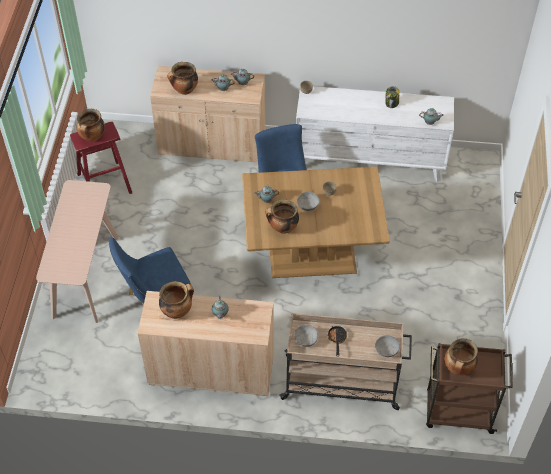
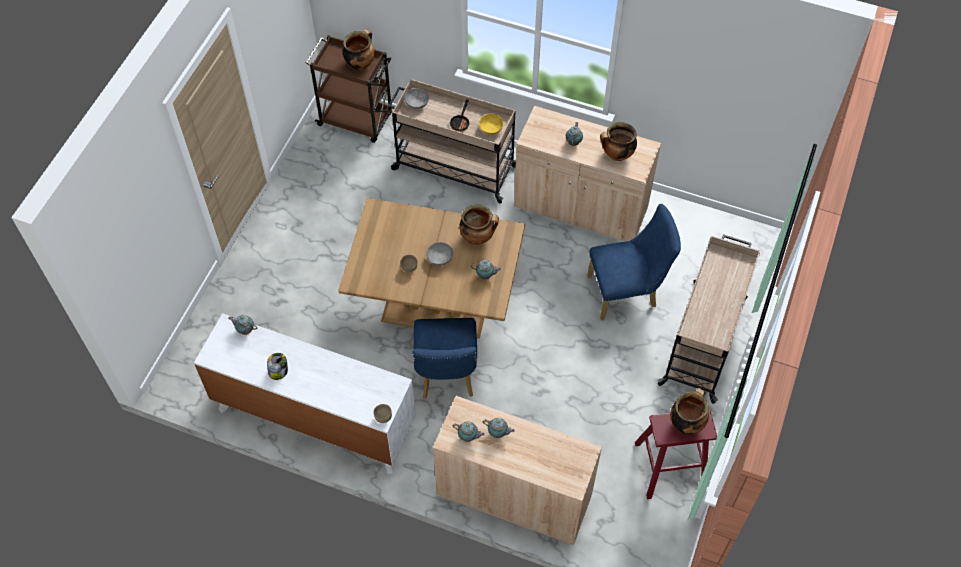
camera: 165 degrees left, 5 degrees up
beige console table [36,180,119,323] -> beige cart [657,234,760,404]
cooking pot [167,62,198,95] -> none
grey bowl [294,325,318,347] -> yellow bowl [479,114,503,135]

